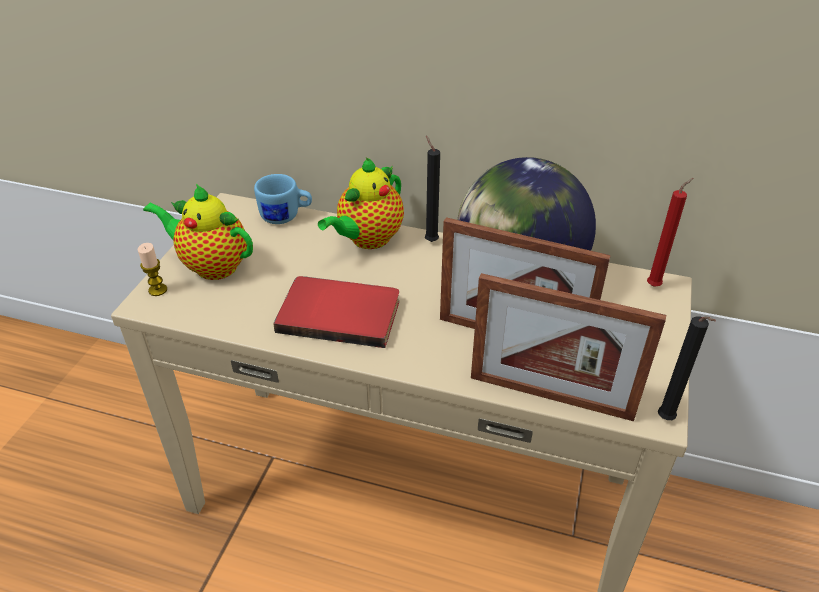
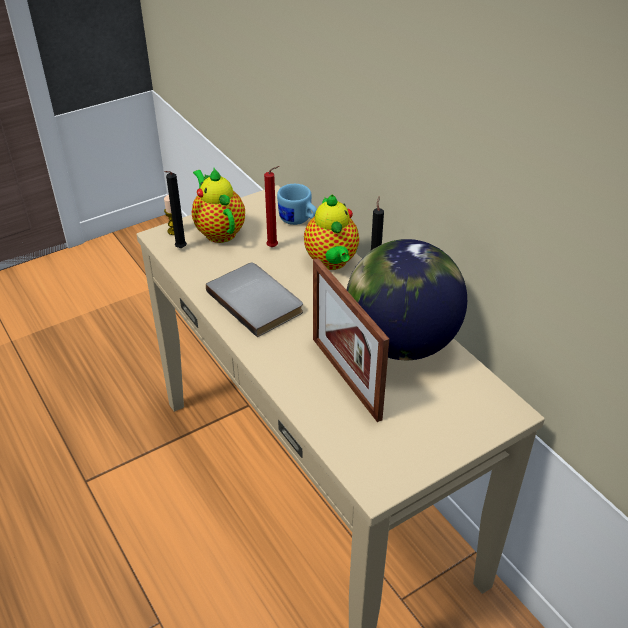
camera: 40 degrees right, 0 degrees up
red book [273,276,399,348] -> grey book [206,263,303,337]
teapot [318,158,404,249] -> teapot turned 90 degrees counterclockwise [304,194,359,270]
picture frame [471,273,666,421] -> none
red candle [647,178,693,287] -> red candle moved to [264,166,280,247]
black candle [658,316,716,420] -> black candle moved to [165,171,187,248]

